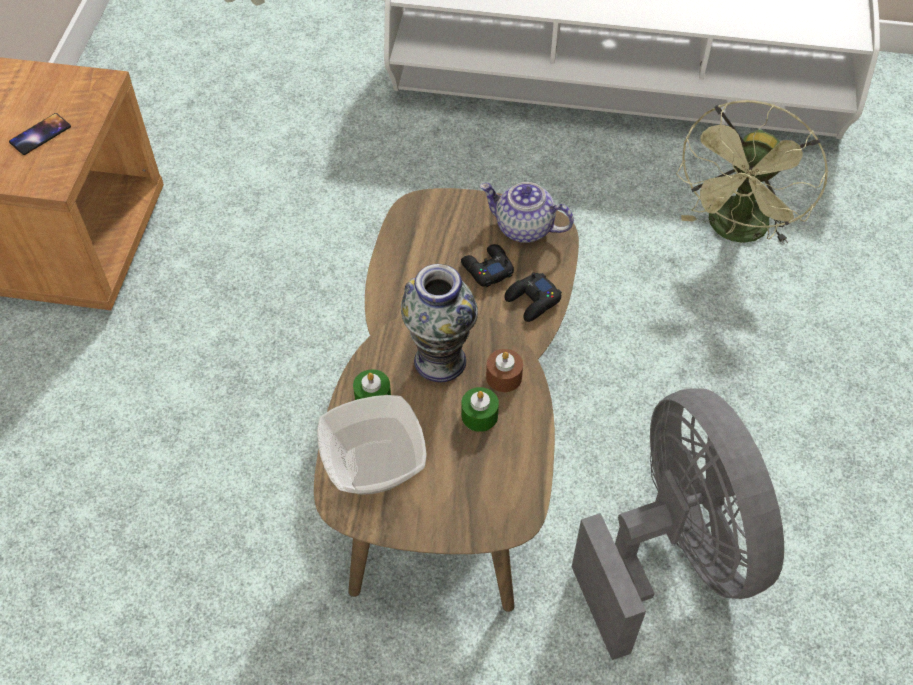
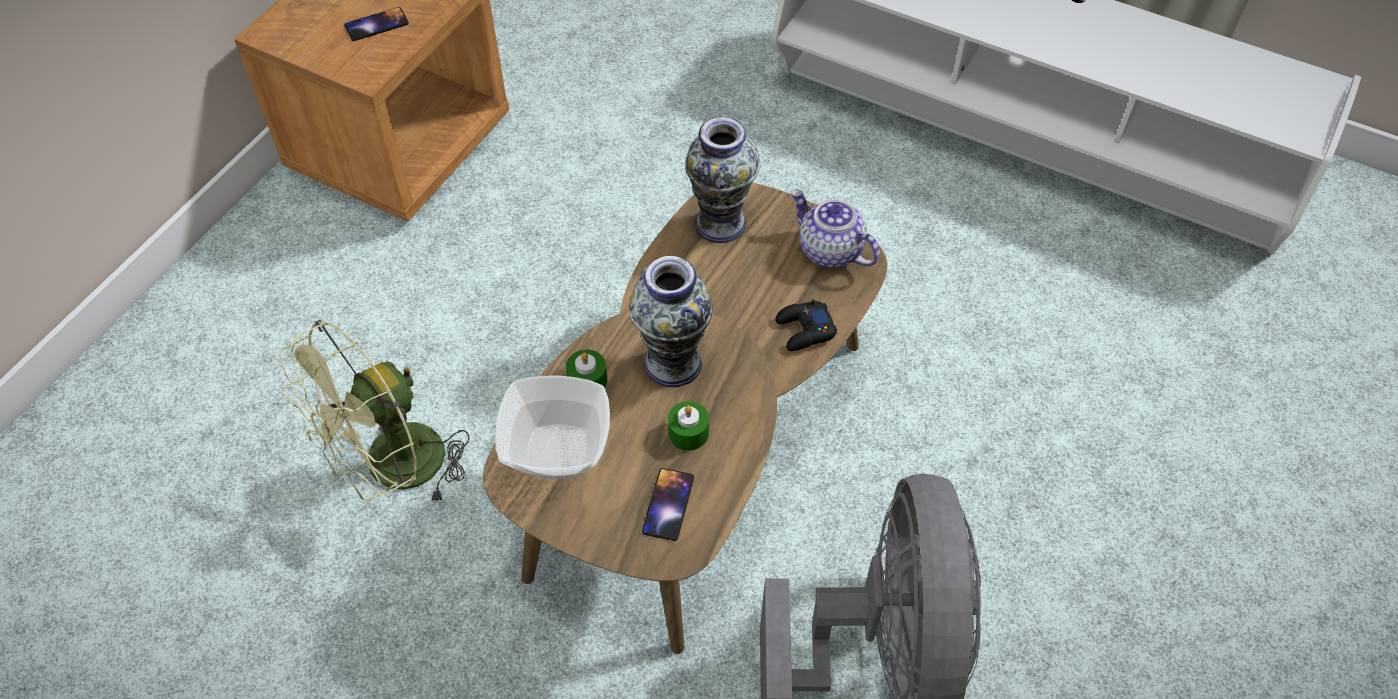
camera: 20 degrees right, 0 degrees up
black game controller [461,244,514,287] -> none
brown candle [486,349,523,392] -> none
green fan [676,100,828,244] -> green fan moved to [279,320,470,506]
none -> phone [642,468,694,541]
none -> vase [685,117,760,243]

